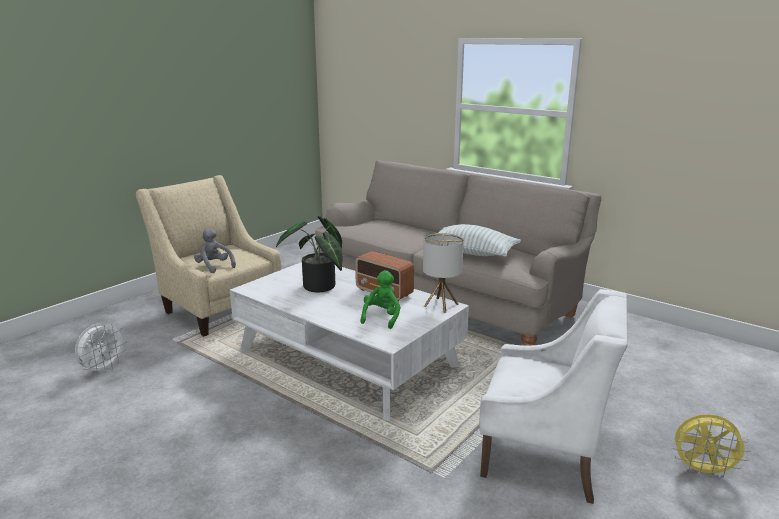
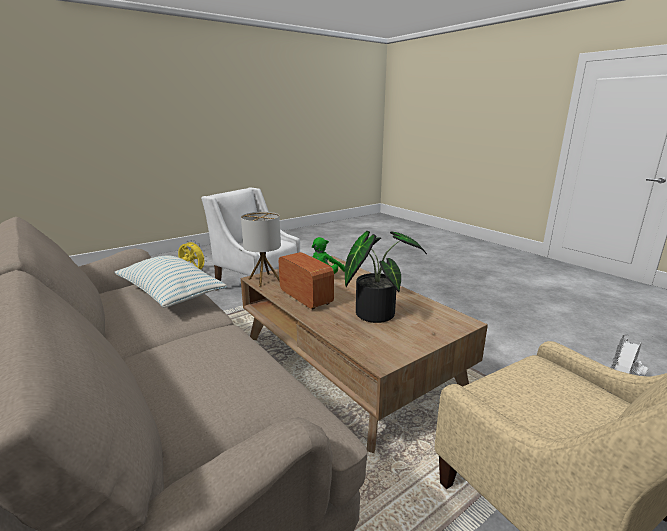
camera: 165 degrees left, 0 degrees up
grey plush toy [194,228,236,273] -> none
white coffee table [230,262,469,421] -> brown coffee table [241,256,488,453]

